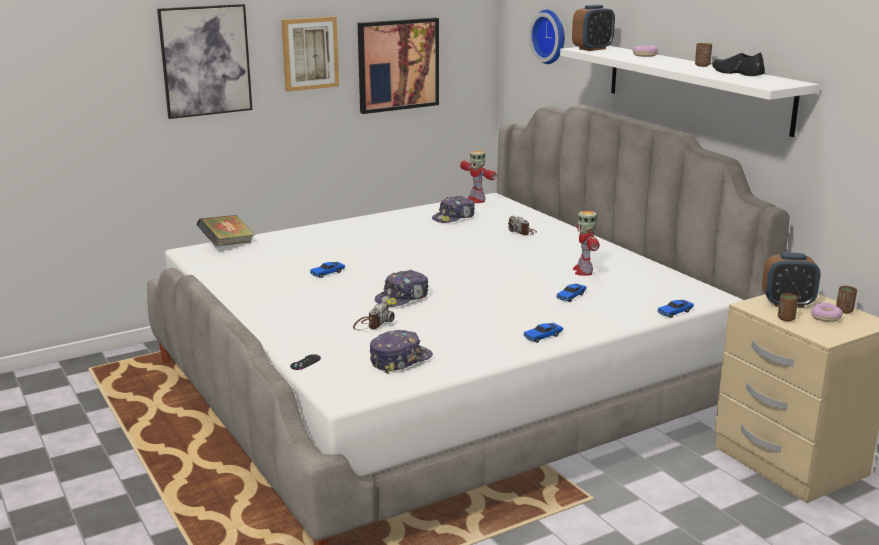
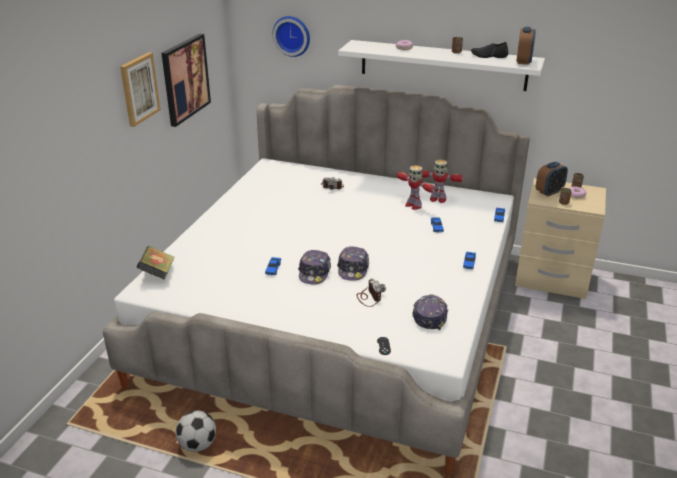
camera: 40 degrees left, 10 degrees up
picture [157,4,252,119] -> none
cap [432,196,475,223] -> cap moved to [298,250,331,285]
toy robot [460,151,497,203] -> toy robot moved to [422,159,463,203]
alarm clock [572,5,615,51] -> alarm clock moved to [516,27,535,65]
none -> football [176,410,216,452]

